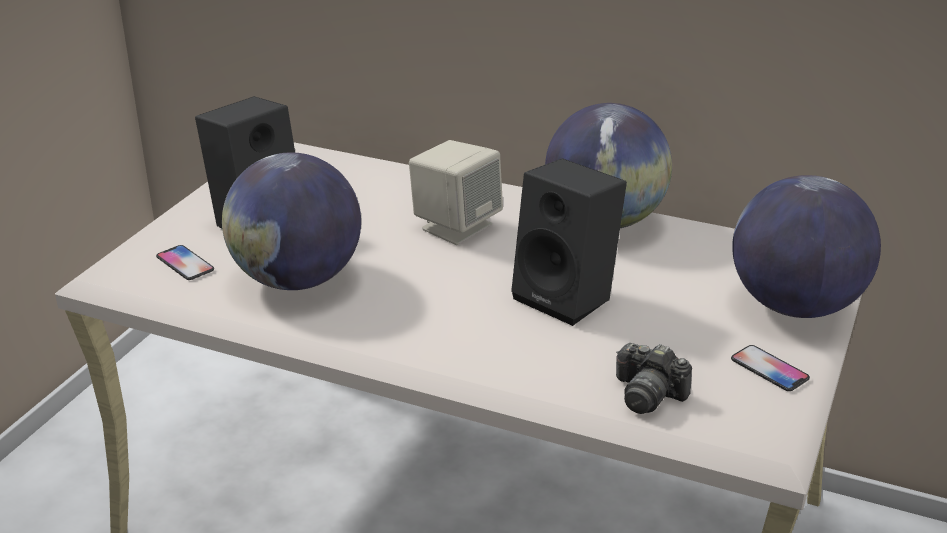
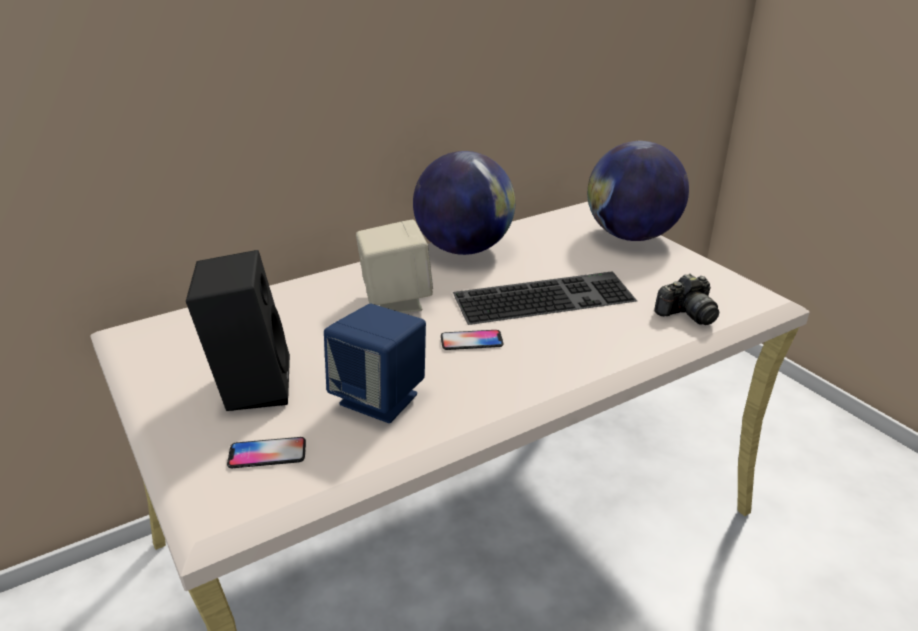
camera: 55 degrees left, 0 degrees up
globe [222,152,361,290] -> blue speaker [324,304,426,423]
black speaker [511,158,627,326] -> keyboard [453,271,637,325]
phone [731,345,810,391] -> phone moved to [441,330,504,350]

